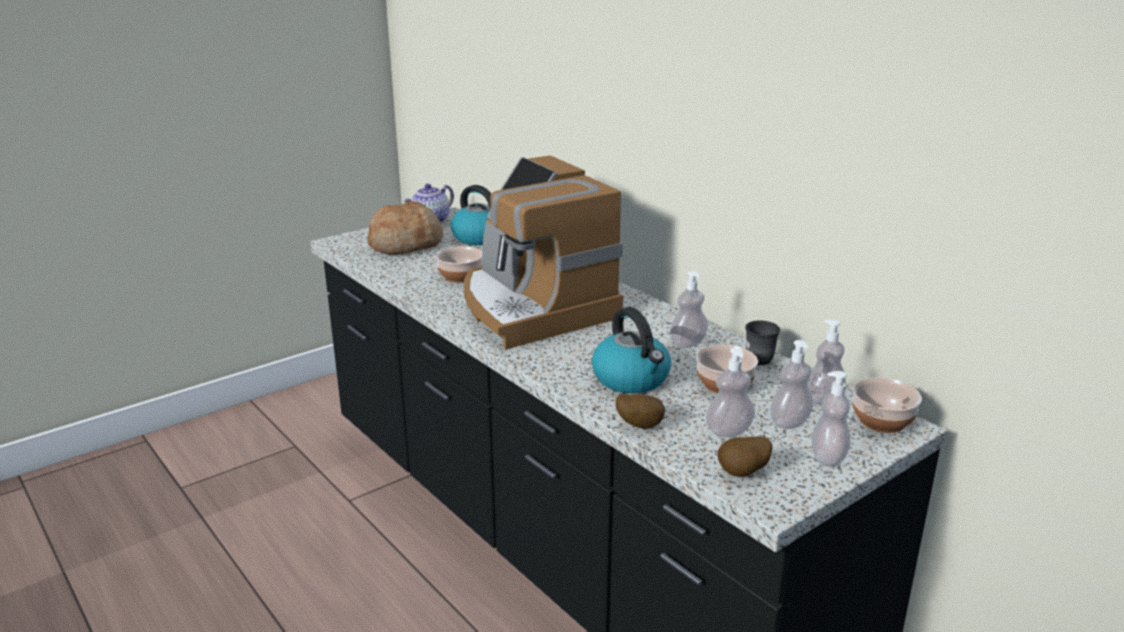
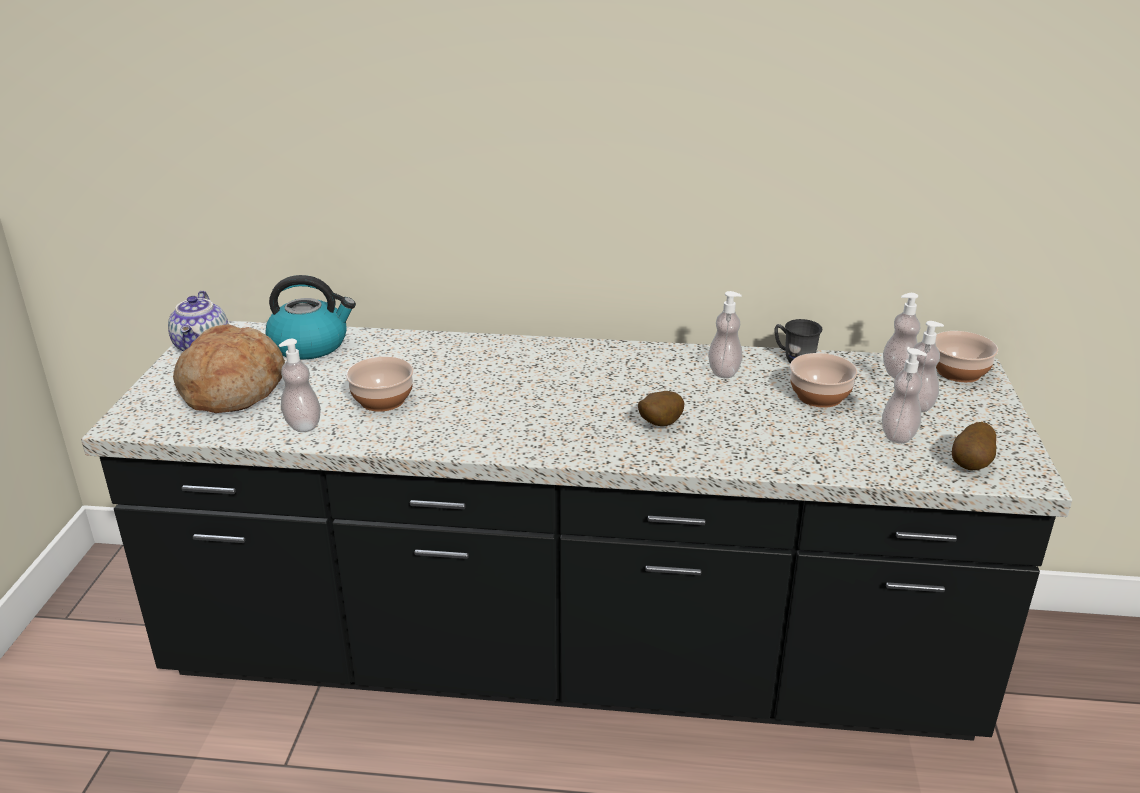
camera: 45 degrees left, 5 degrees up
coffee machine [464,155,623,349] -> none
kettle [592,307,671,394] -> none
potato [616,394,665,429] -> potato moved to [638,391,684,426]
soap dispenser [811,371,851,467] -> soap dispenser moved to [279,339,321,432]

